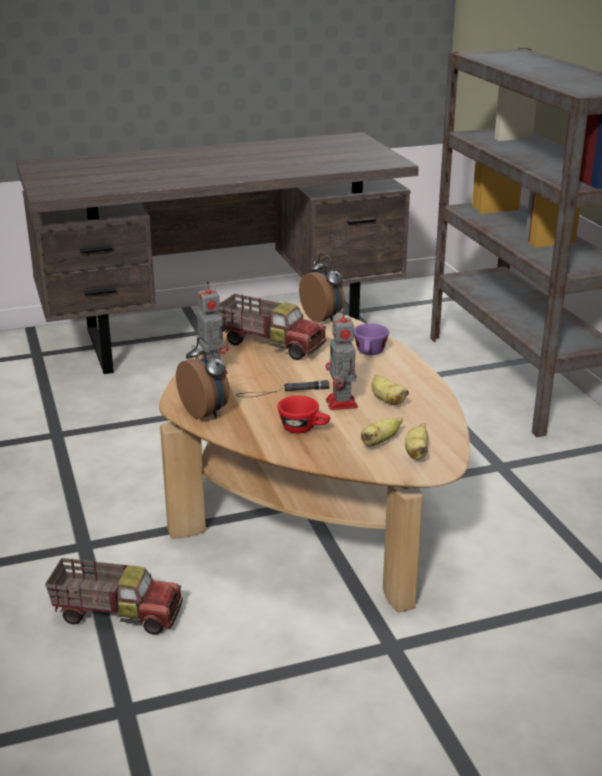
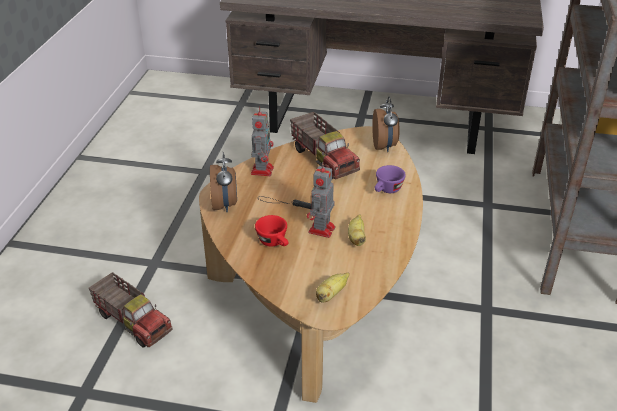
camera: 30 degrees right, 10 degrees up
banana [361,417,403,446] -> none

